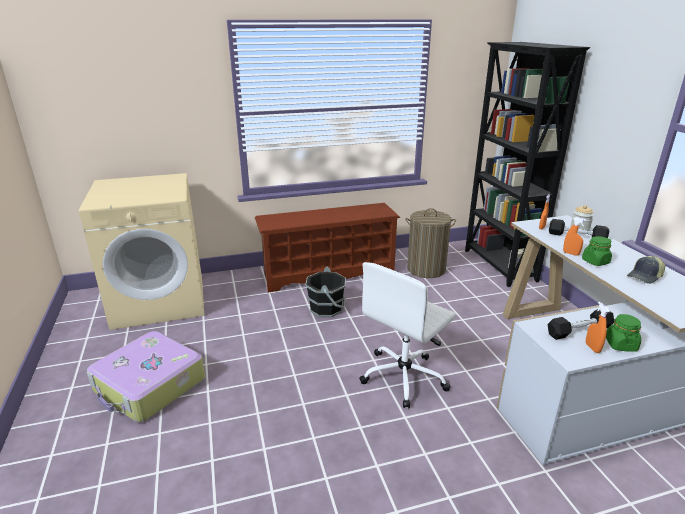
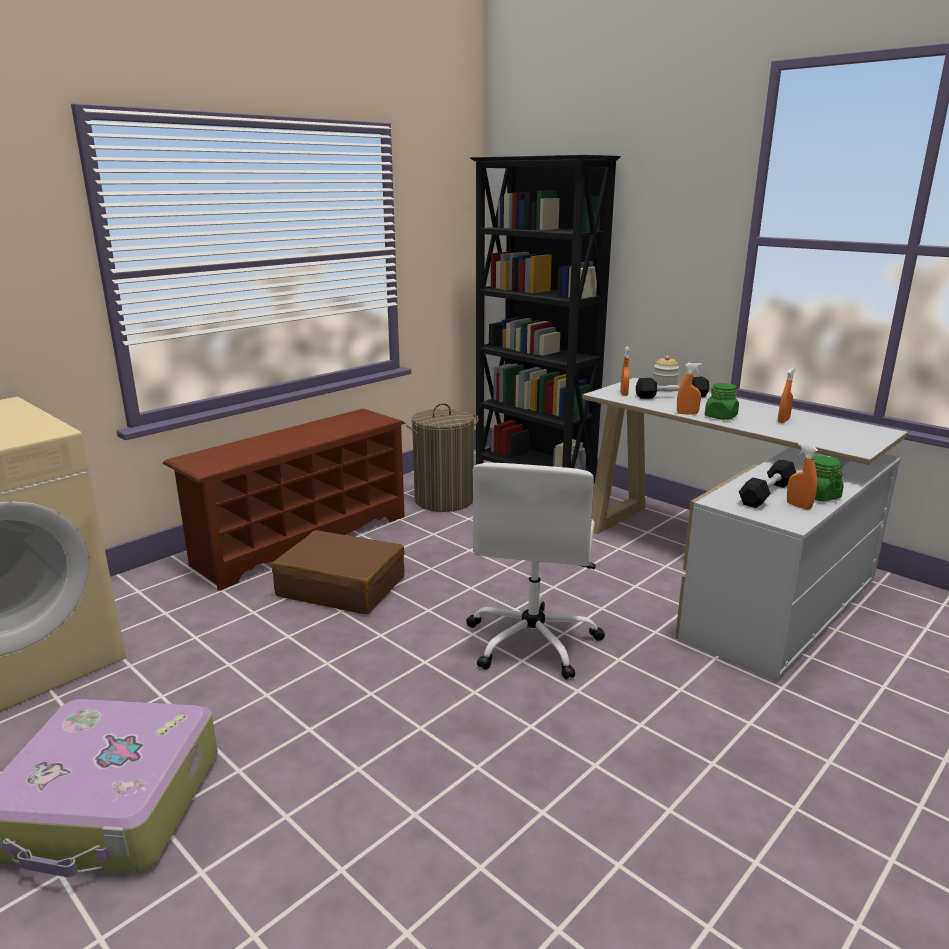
camera: 30 degrees left, 5 degrees down
black bucket [305,267,346,317] -> brown suitcase [272,530,405,614]
cap [627,256,665,284] -> orange spray bottle [778,367,796,423]

